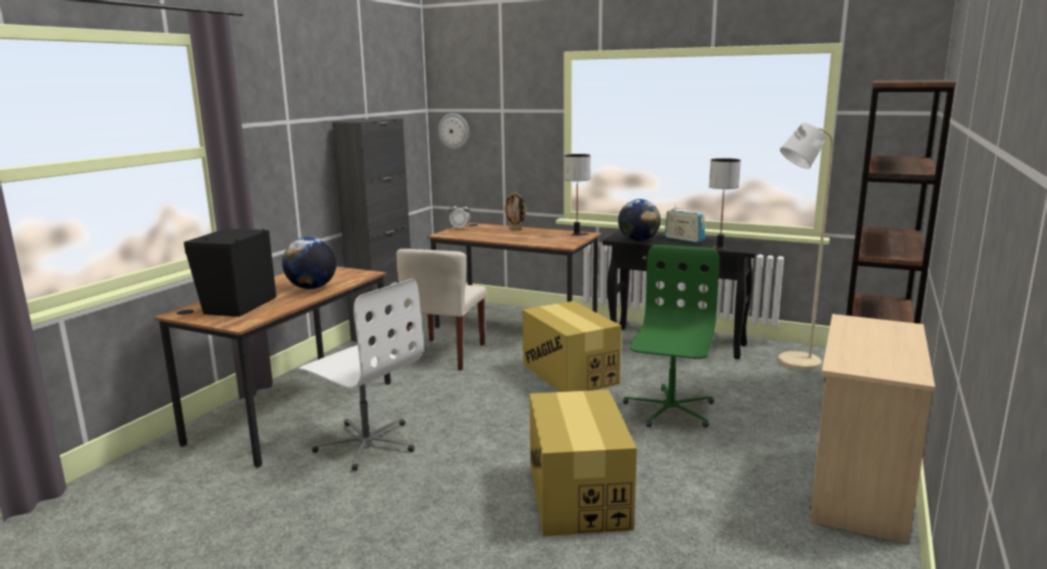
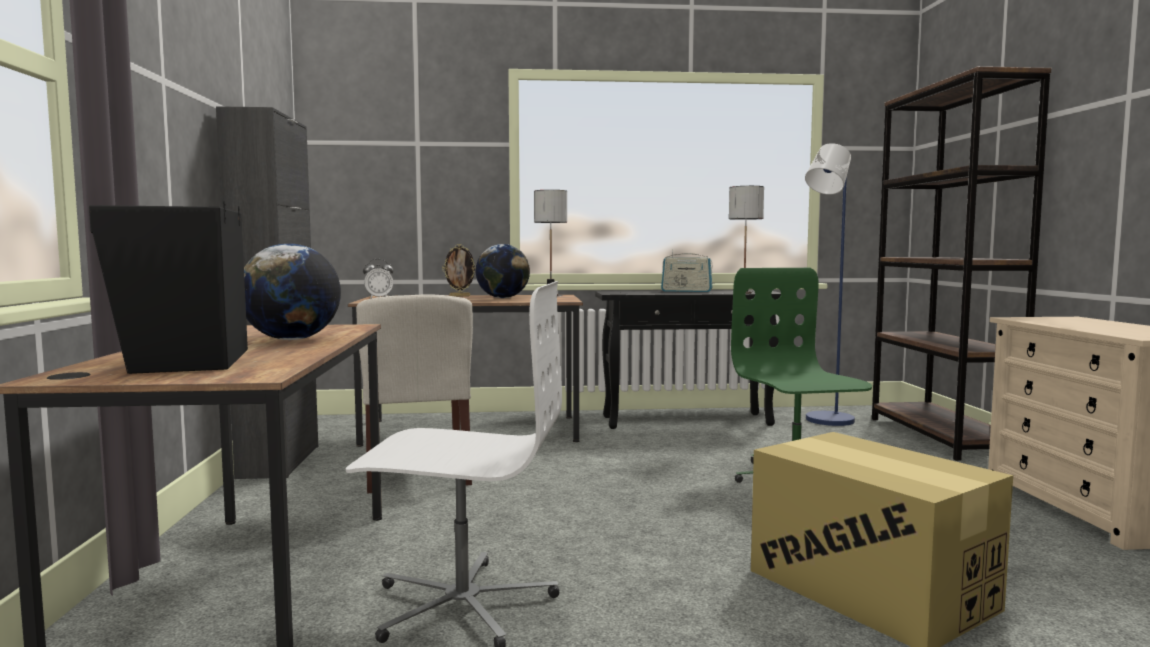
camera: 30 degrees left, 10 degrees down
wall clock [438,113,469,149] -> none
cardboard box [522,301,621,392] -> none
globe [618,199,661,241] -> globe moved to [476,244,530,298]
beige floor lamp [778,123,833,370] -> blue floor lamp [805,143,855,426]

